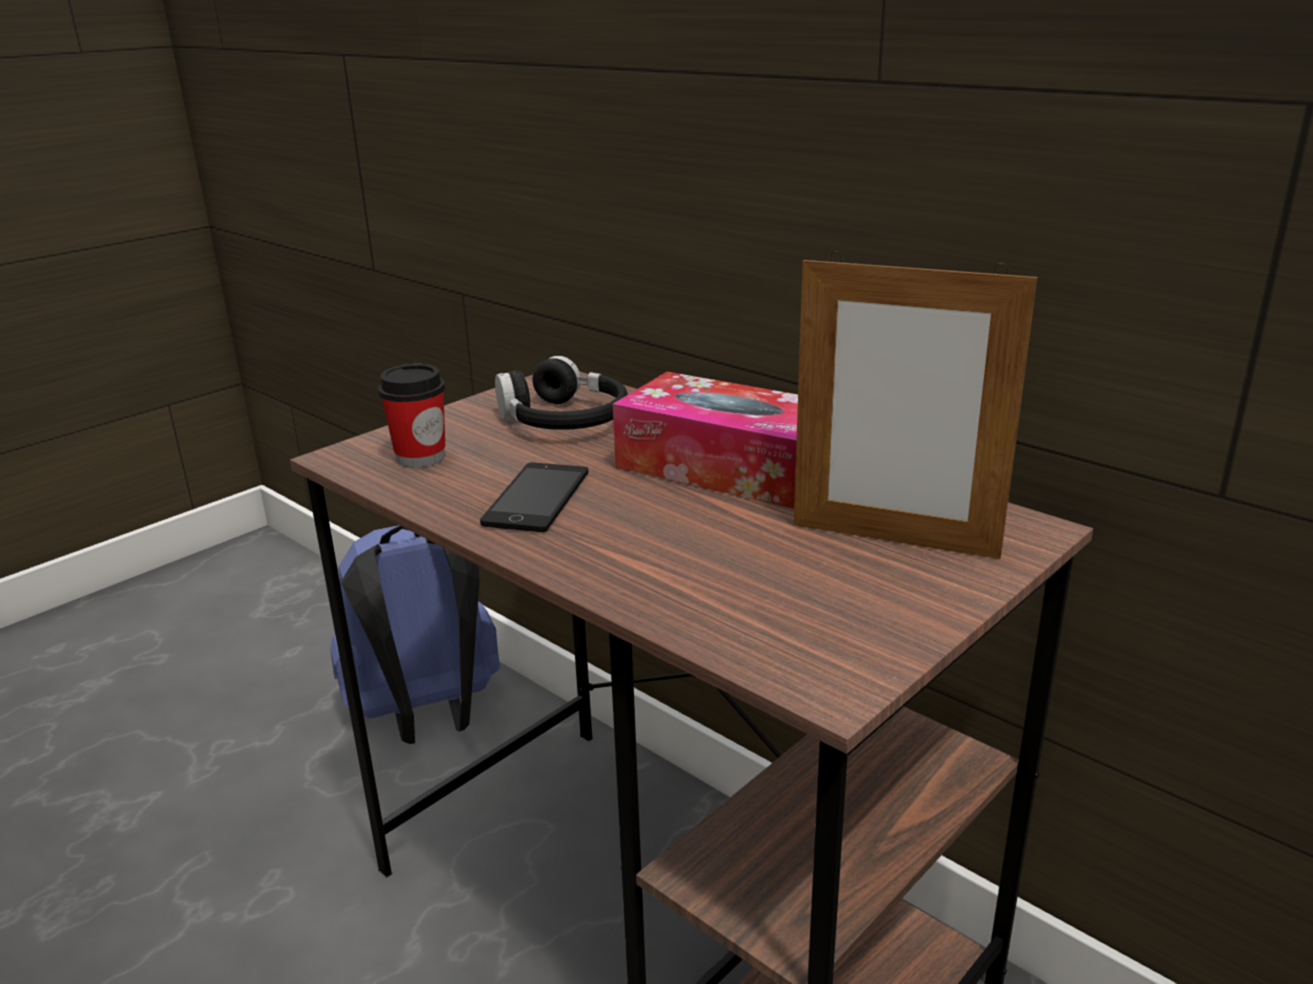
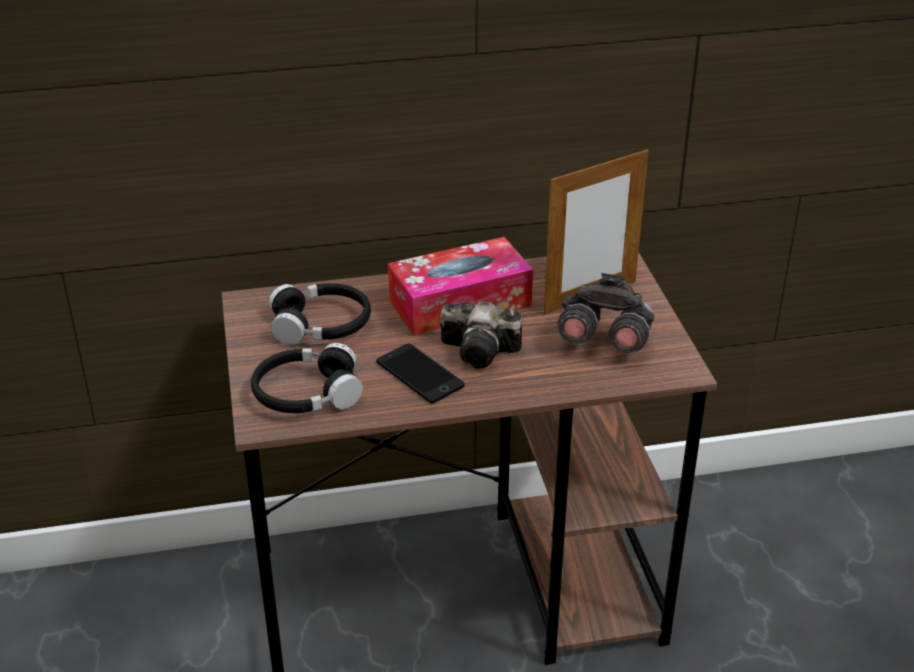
camera: 55 degrees left, 10 degrees up
blue backpack [330,525,500,744] -> none
cup [378,364,445,467] -> black headphones [251,343,363,413]
none -> camera [440,301,522,369]
none -> grey binoculars [557,273,655,354]

